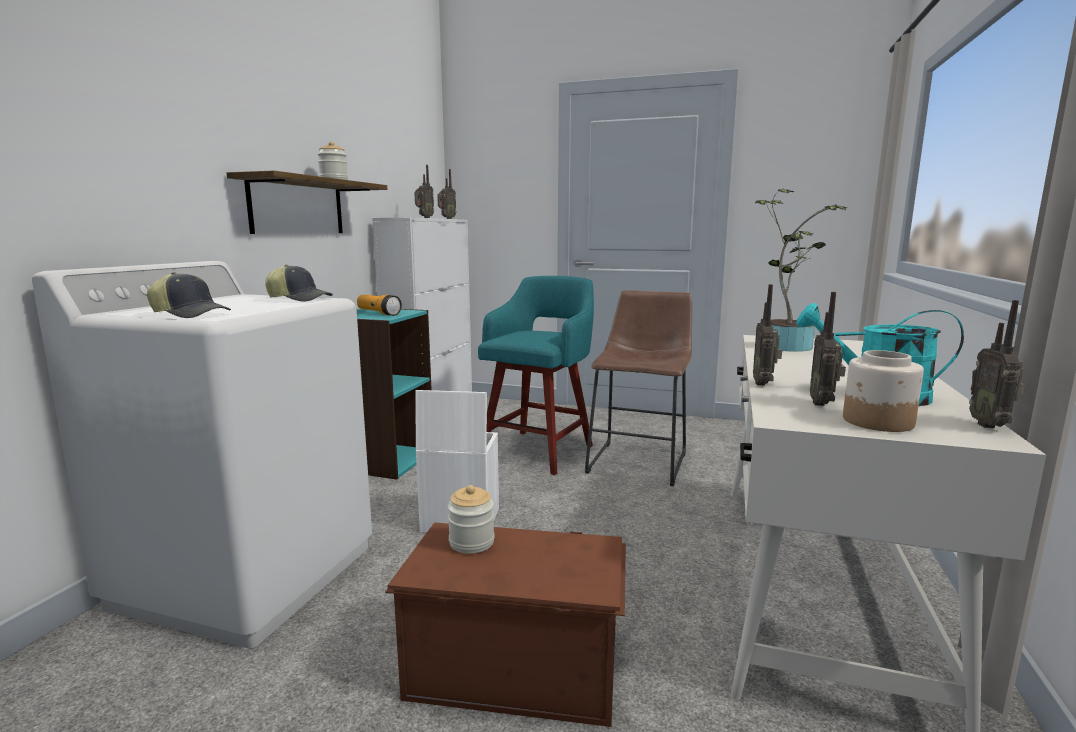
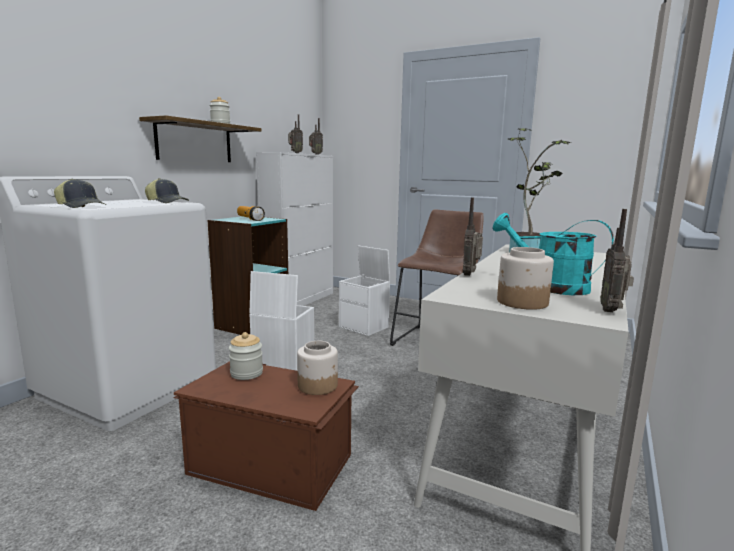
camera: 10 degrees right, 0 degrees up
turquoise stool [478,276,594,475] -> white storage box [339,245,390,336]
radio [810,292,846,406] -> none
none -> jar [297,341,338,395]

